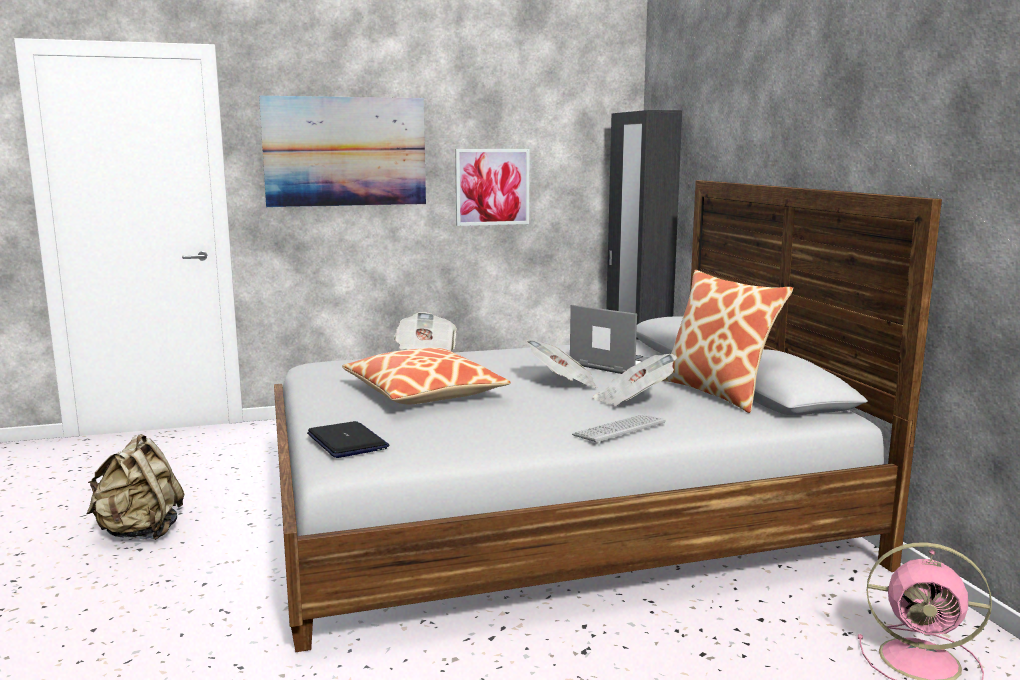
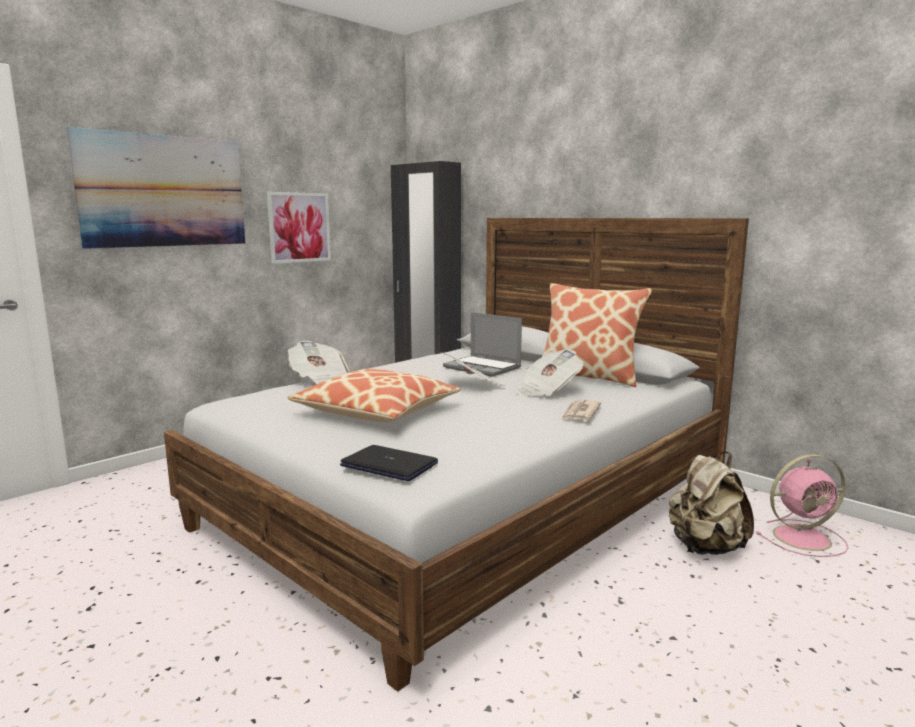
camera: 30 degrees left, 0 degrees up
beige backpack [87,434,185,540] -> beige backpack moved to [669,452,754,555]
laptop [570,305,650,374] -> laptop turned 150 degrees counterclockwise [443,312,522,377]
keyboard [572,414,665,443] -> newspaper [562,400,601,421]

